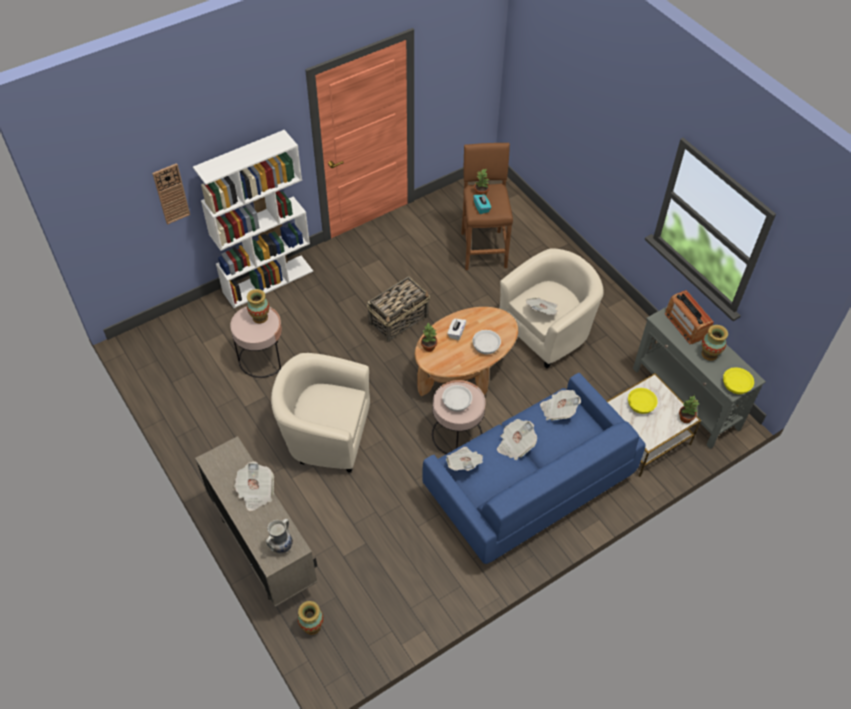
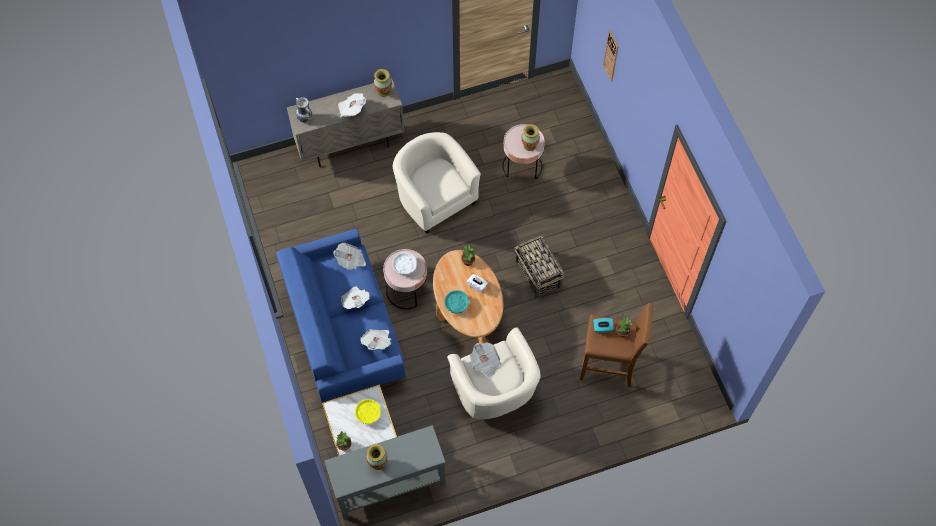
camera: 105 degrees right, 10 degrees up
white bookcase [193,130,313,308] -> none
beige armchair [271,353,370,473] -> beige armchair turned 60 degrees counterclockwise [392,132,481,234]
vase [298,601,324,635] -> vase moved to [374,69,392,97]
white bowl [472,330,501,354] -> turquoise bowl [444,290,469,313]
radio [665,290,714,344] -> none
yellow bowl [723,367,754,394] -> none

